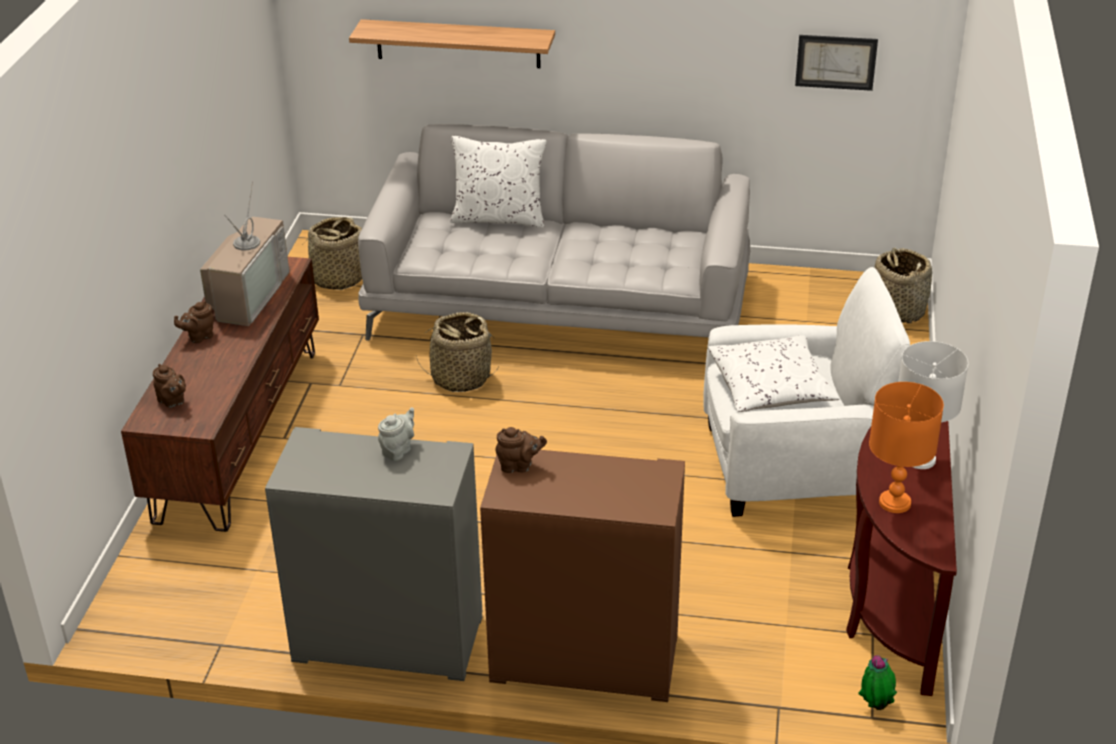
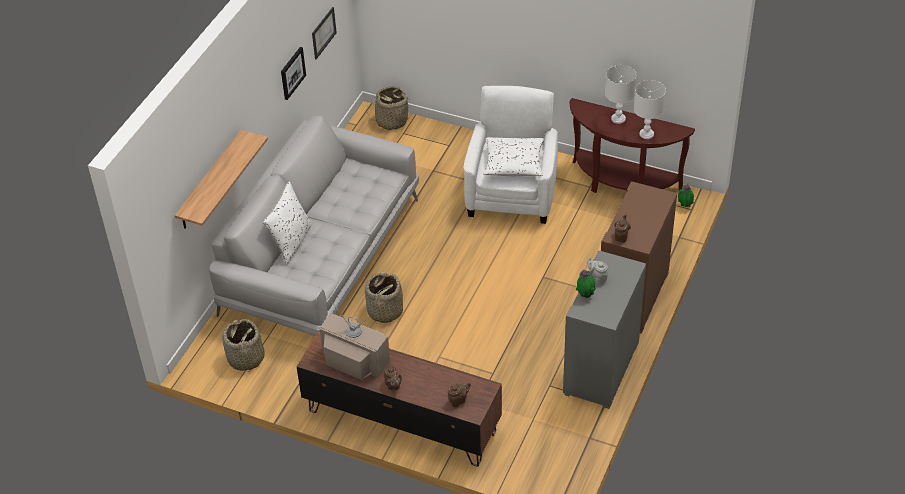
camera: 75 degrees left, 10 degrees up
orange table lamp [869,382,944,513] -> white table lamp [634,80,666,139]
none -> picture [281,47,306,100]
none -> potted plant [576,270,596,298]

